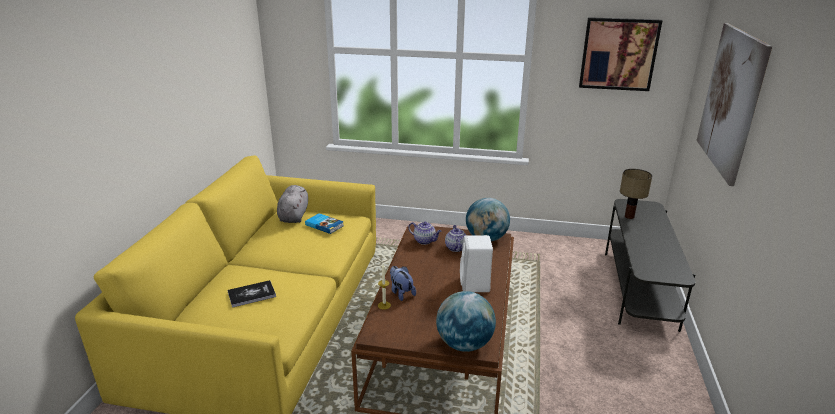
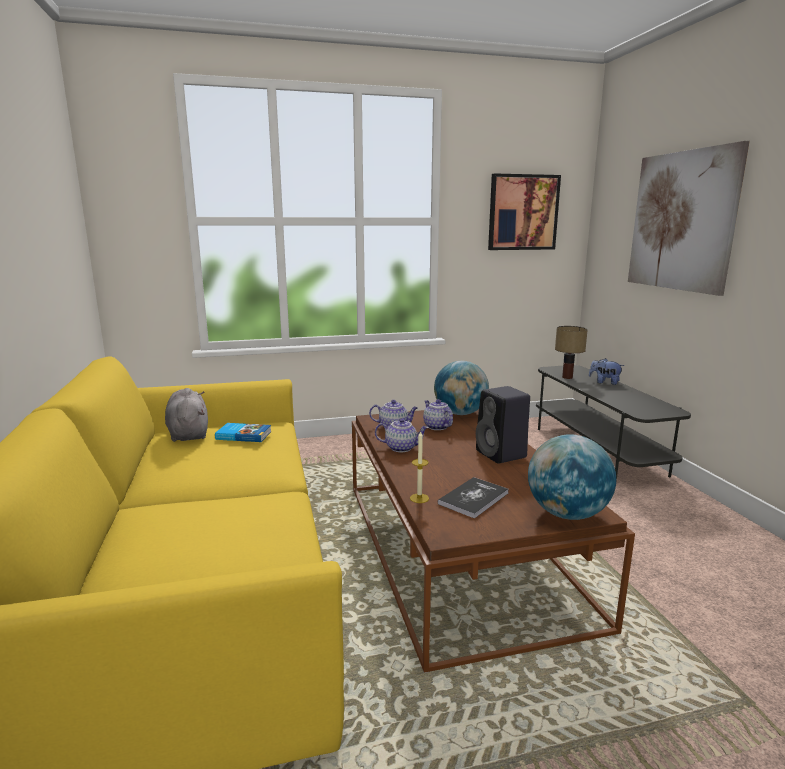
camera: 25 degrees left, 10 degrees down
book [227,280,276,308] -> book moved to [438,477,509,519]
plush toy [390,266,416,301] -> plush toy moved to [589,358,624,385]
white speaker [460,235,493,292] -> black speaker [476,386,530,464]
none -> teapot [375,418,429,452]

